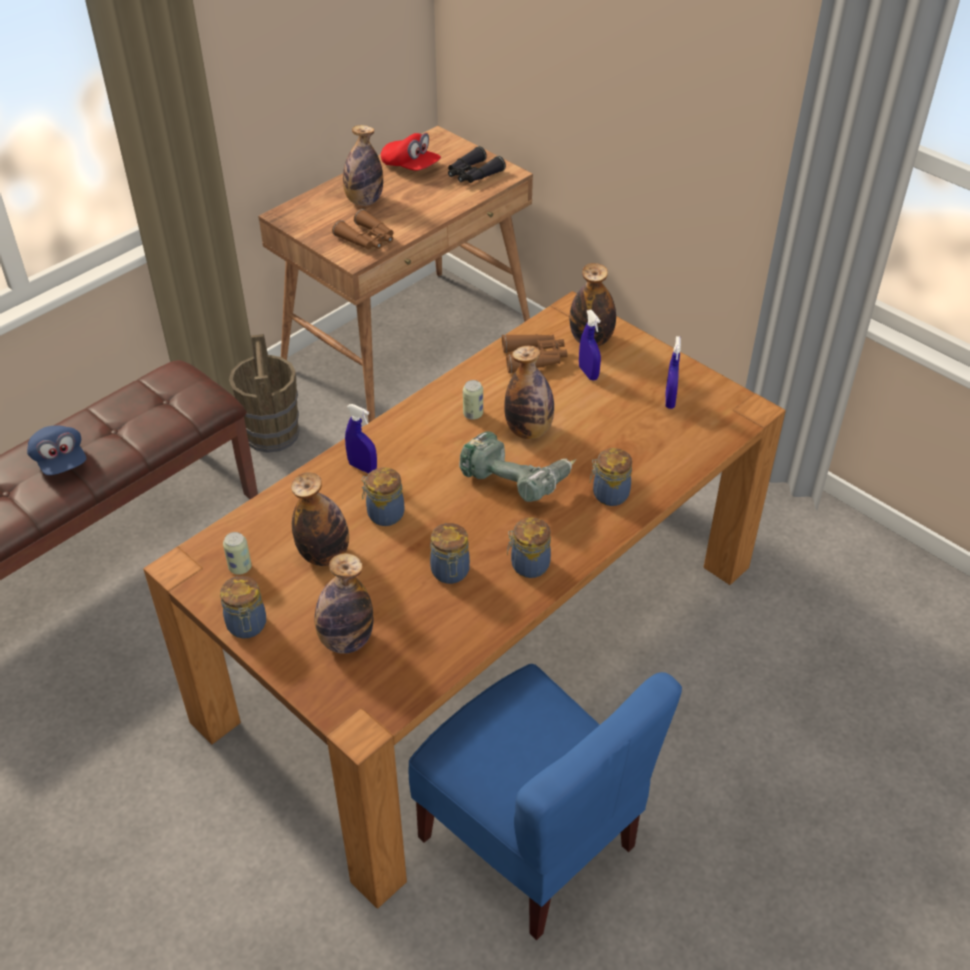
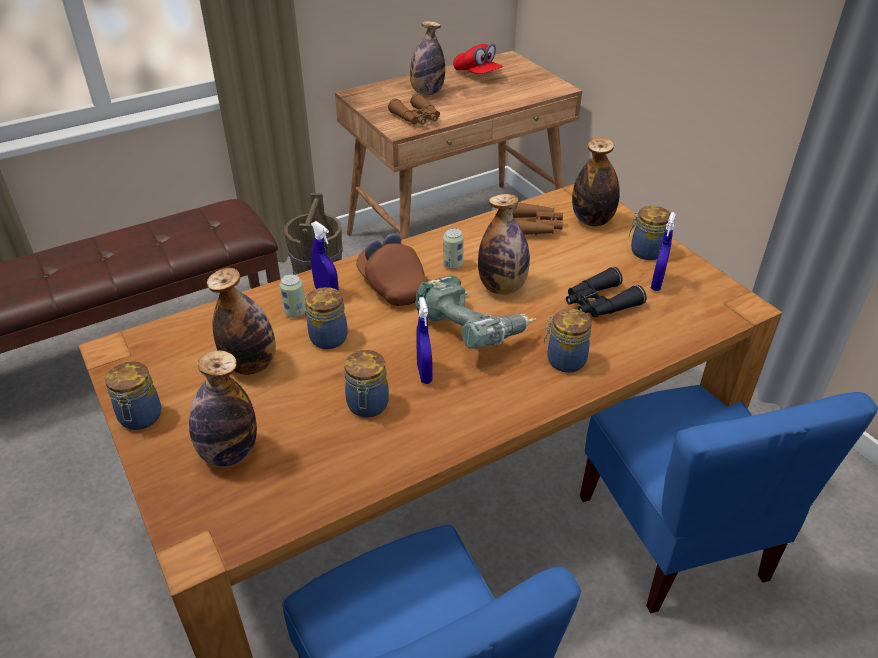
camera: 15 degrees right, 5 degrees down
blue cap [27,425,86,475] -> none
can [223,532,252,575] -> can moved to [280,274,306,318]
black binoculars [448,146,506,183] -> black binoculars moved to [566,267,647,318]
jar [507,517,551,578] -> jar moved to [629,206,671,260]
blue spray bottle [579,310,601,380] -> blue spray bottle moved to [416,297,433,384]
none -> brown cap [356,233,428,306]
none -> blue chair [580,385,878,613]

